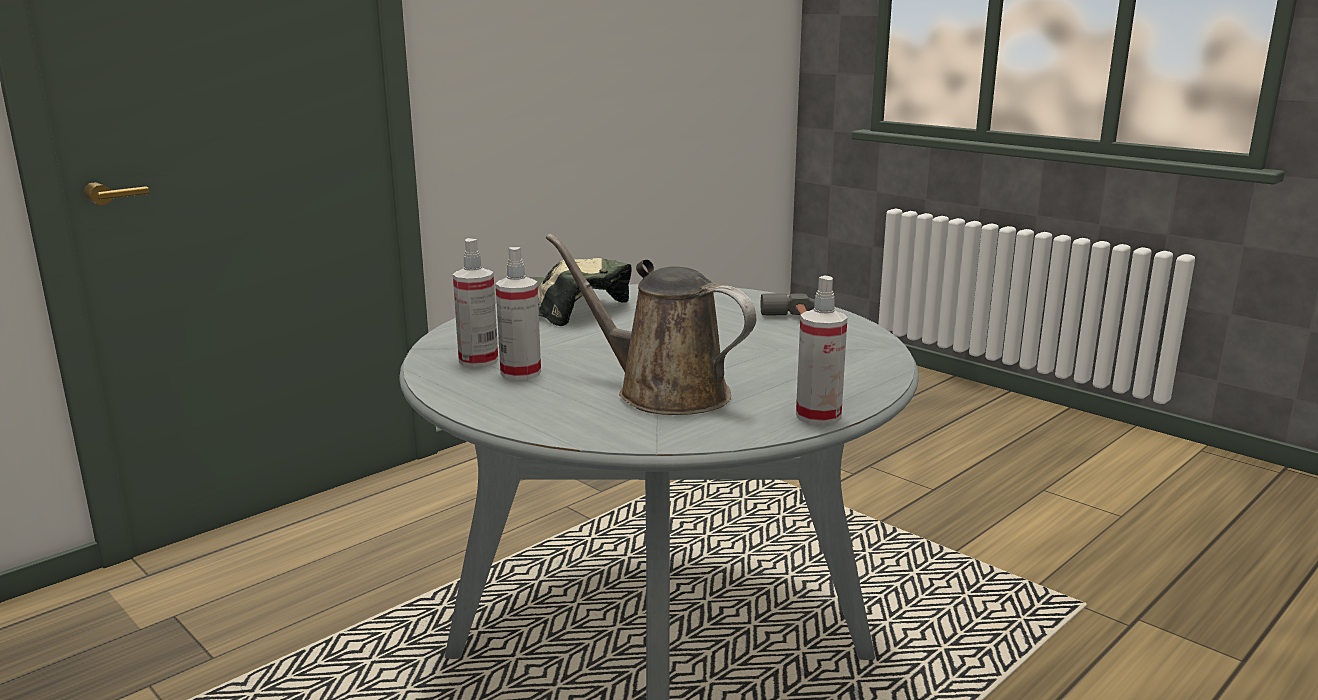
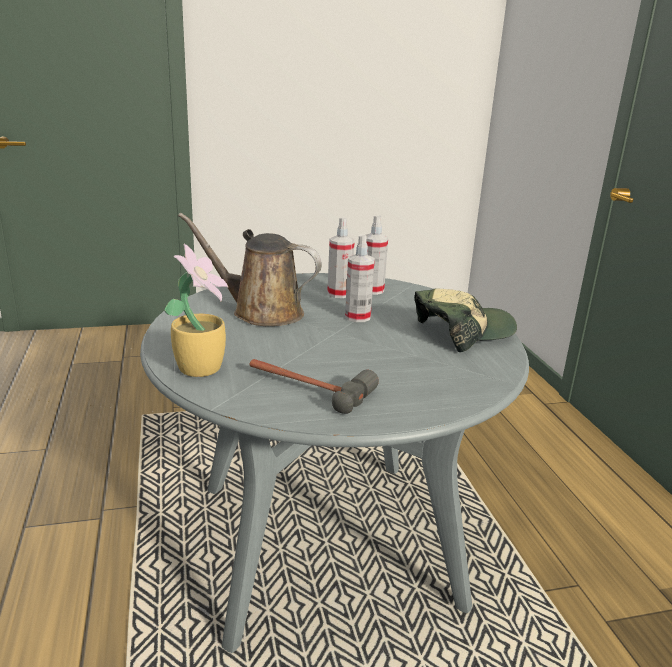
camera: 120 degrees right, 5 degrees up
brown watering can [546,234,756,415] -> brown watering can turned 135 degrees counterclockwise [178,213,322,326]
spray bottle [796,276,847,425] -> spray bottle moved to [345,234,375,322]
none -> potted plant [164,244,228,377]

